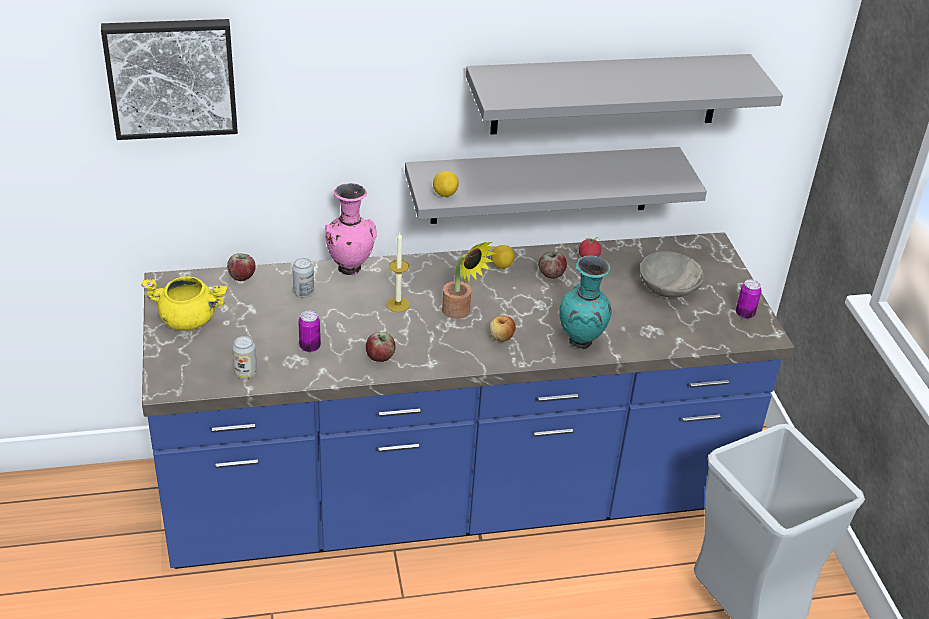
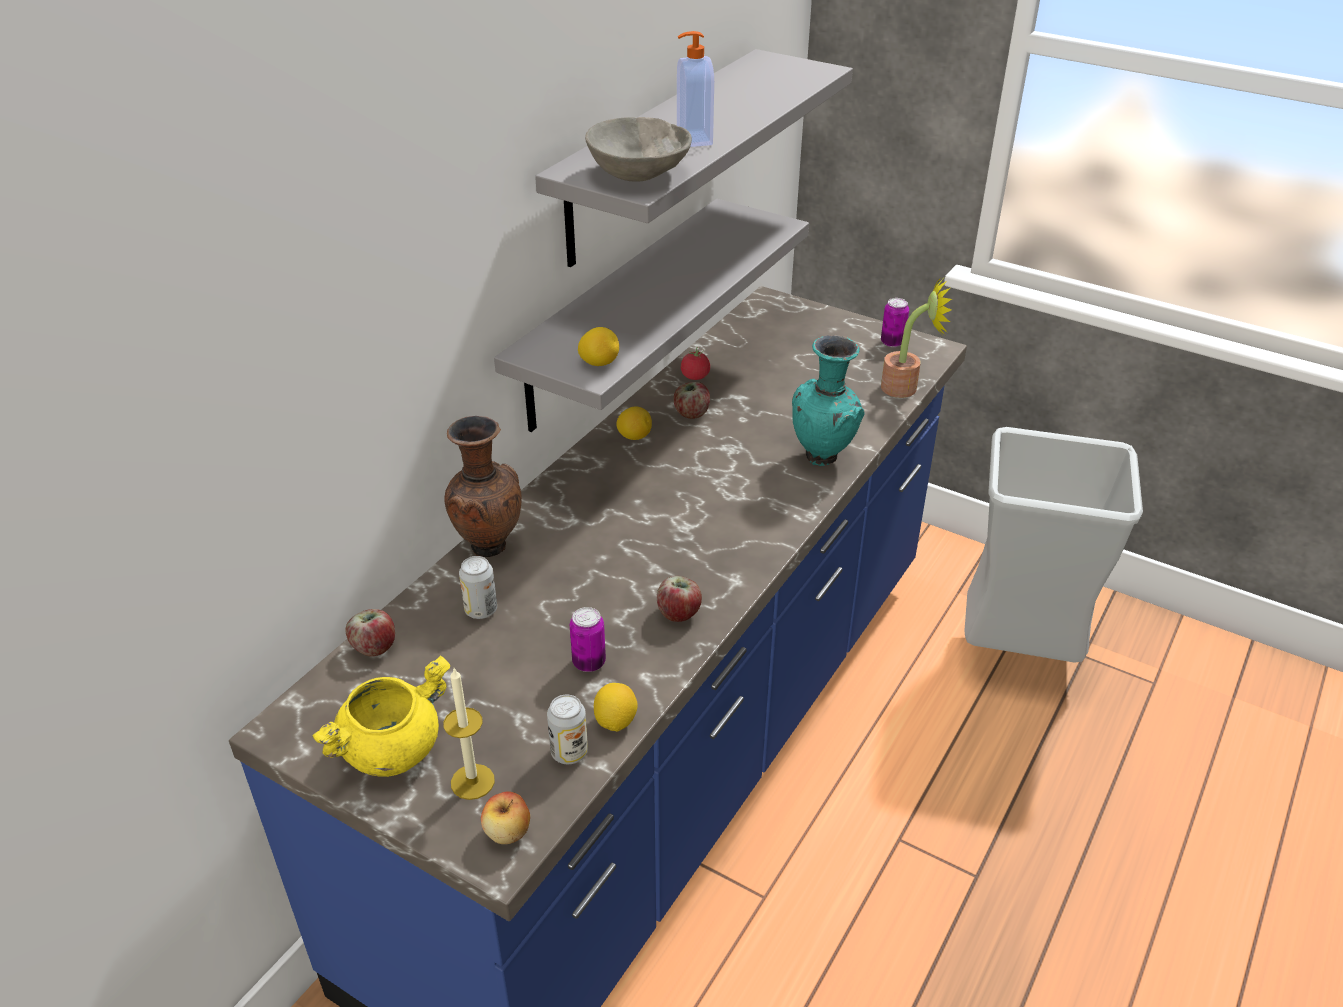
camera: 45 degrees left, 0 degrees up
picture [101,19,238,140] -> none
pink vase [325,183,377,275] -> brown vase [444,416,522,557]
candle [386,233,410,312] -> candle moved to [444,668,495,800]
potted plant [442,242,497,319] -> potted plant moved to [881,277,952,398]
apple [490,315,516,342] -> apple moved to [481,791,530,844]
grey bowl [640,251,704,297] -> grey bowl moved to [585,117,692,182]
none -> lemon [594,683,638,731]
none -> soap dispenser [677,31,714,147]

